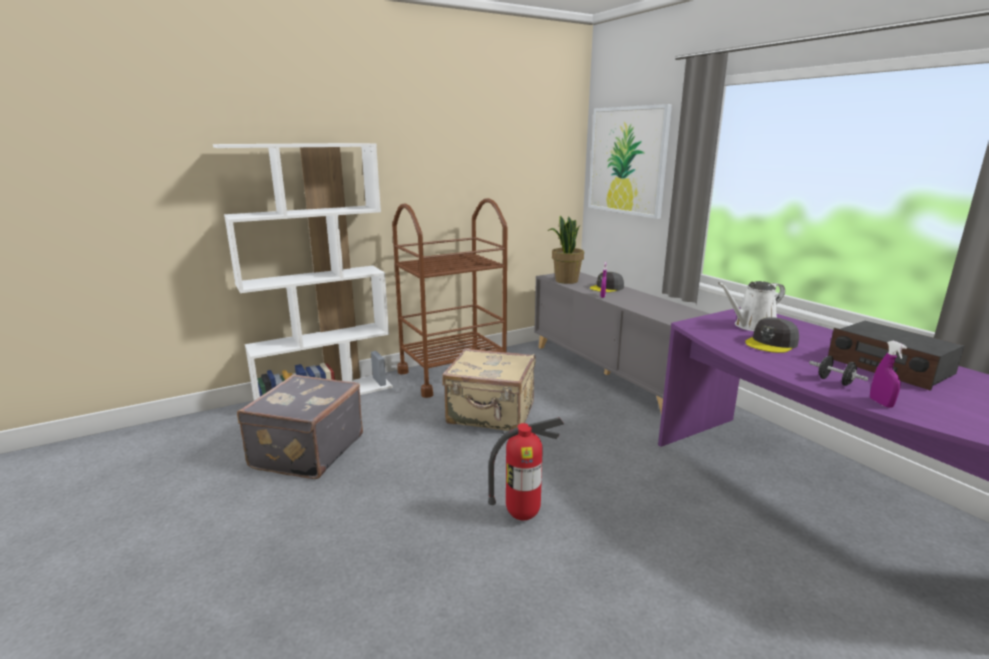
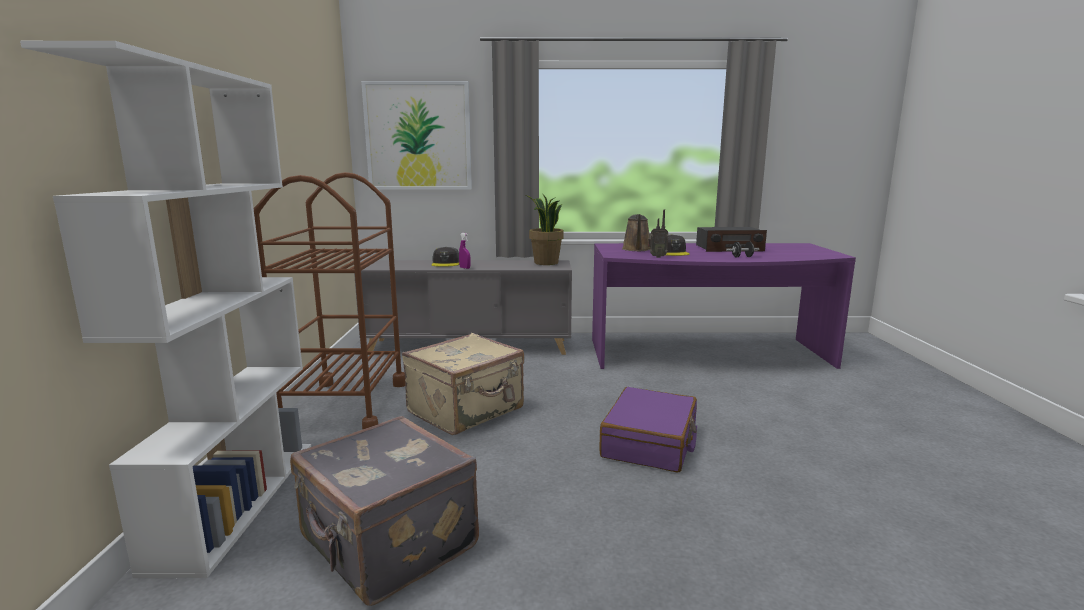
camera: 60 degrees left, 5 degrees down
fire extinguisher [488,417,564,521] -> purple suitcase [599,387,697,473]
potted plant [548,216,584,284] -> potted plant moved to [526,193,564,265]
white watering can [717,281,785,331] -> brown watering can [622,214,650,251]
purple spray bottle [870,341,907,408] -> none
none -> radio [648,209,669,258]

